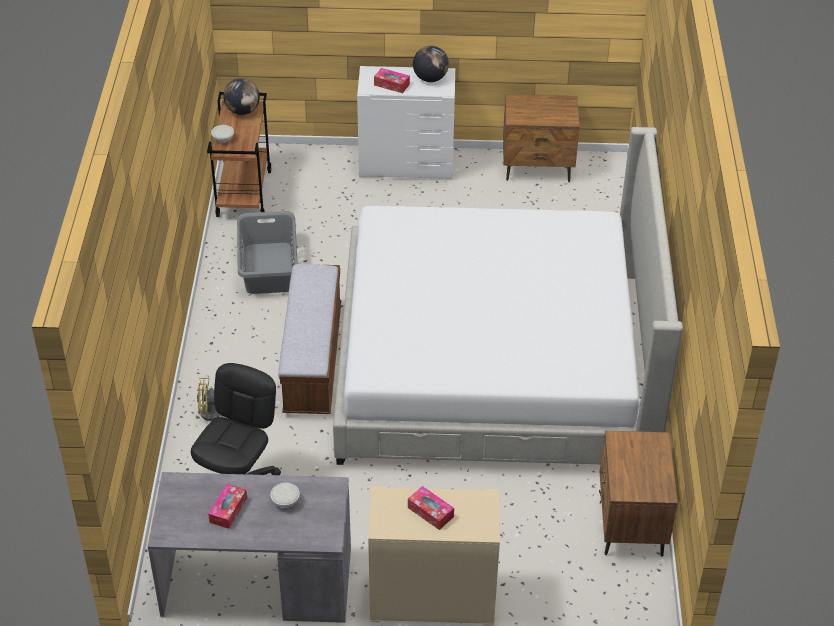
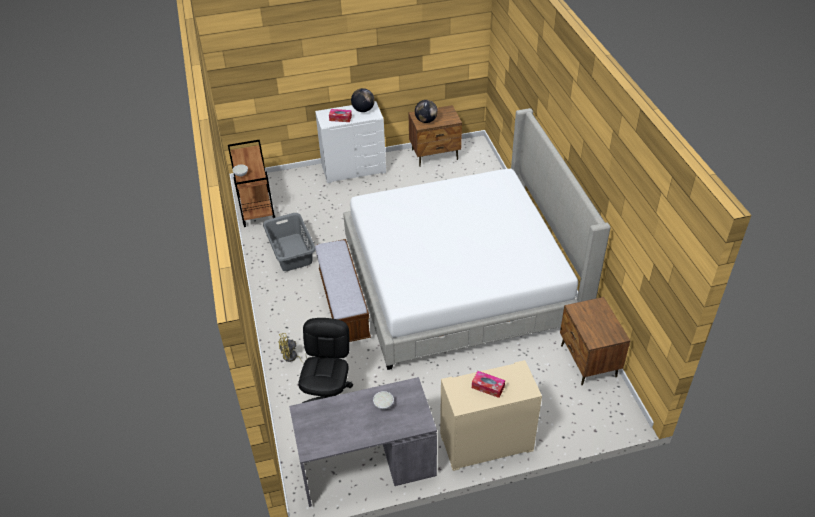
camera: 15 degrees left, 0 degrees up
tissue box [208,484,247,529] -> none
globe [223,78,260,115] -> globe moved to [415,100,438,123]

